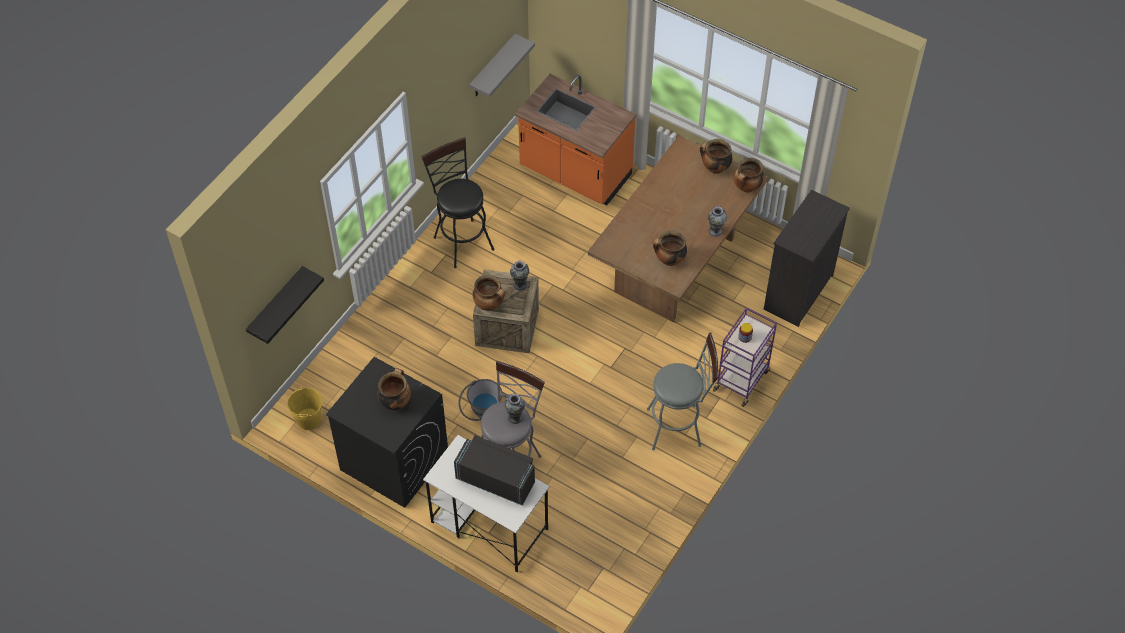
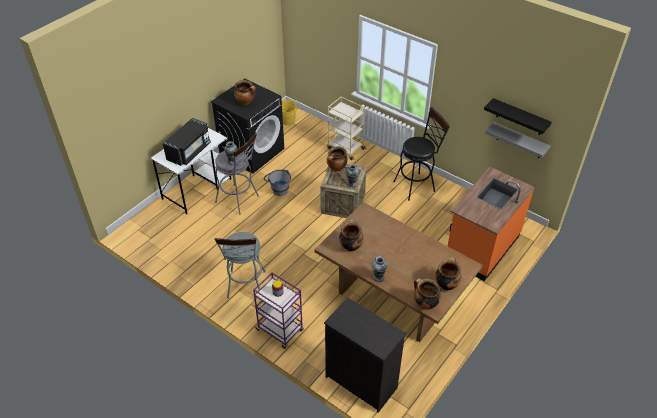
camera: 95 degrees right, 10 degrees down
black shelf [246,266,324,344] -> black shelf moved to [484,98,551,135]
none -> beige cart [327,97,366,160]

